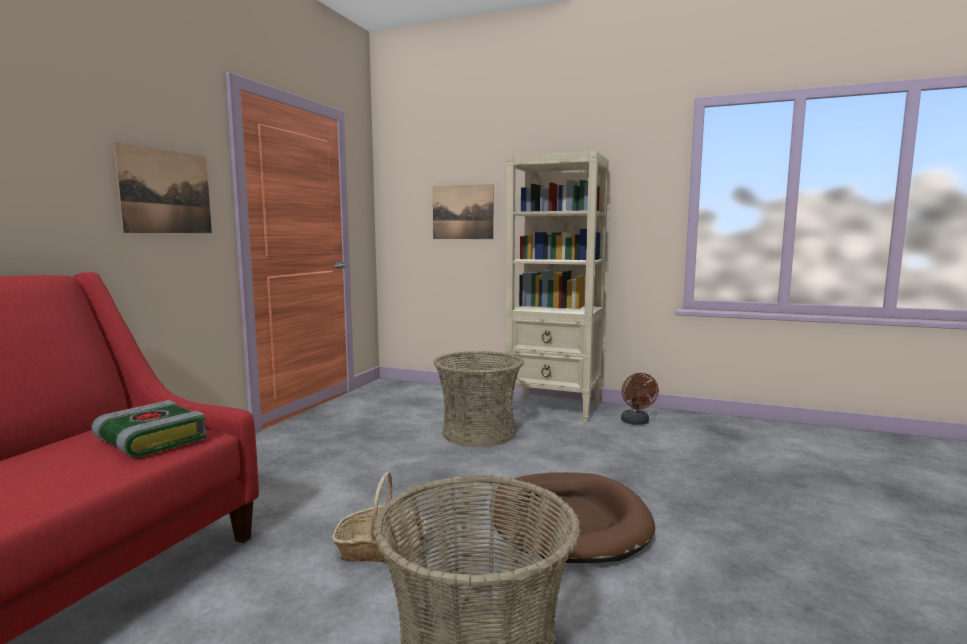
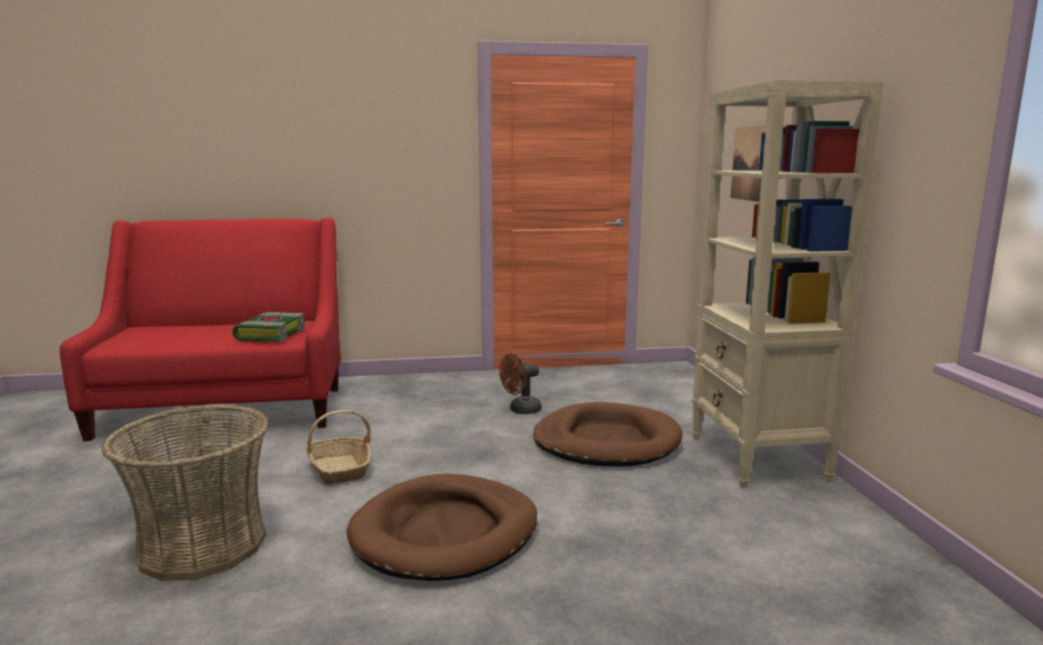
camera: 60 degrees right, 5 degrees up
picture [114,143,212,233] -> none
basket [434,351,524,447] -> brown dog bed [533,402,682,467]
brown fan [621,373,659,425] -> brown fan moved to [499,354,541,414]

